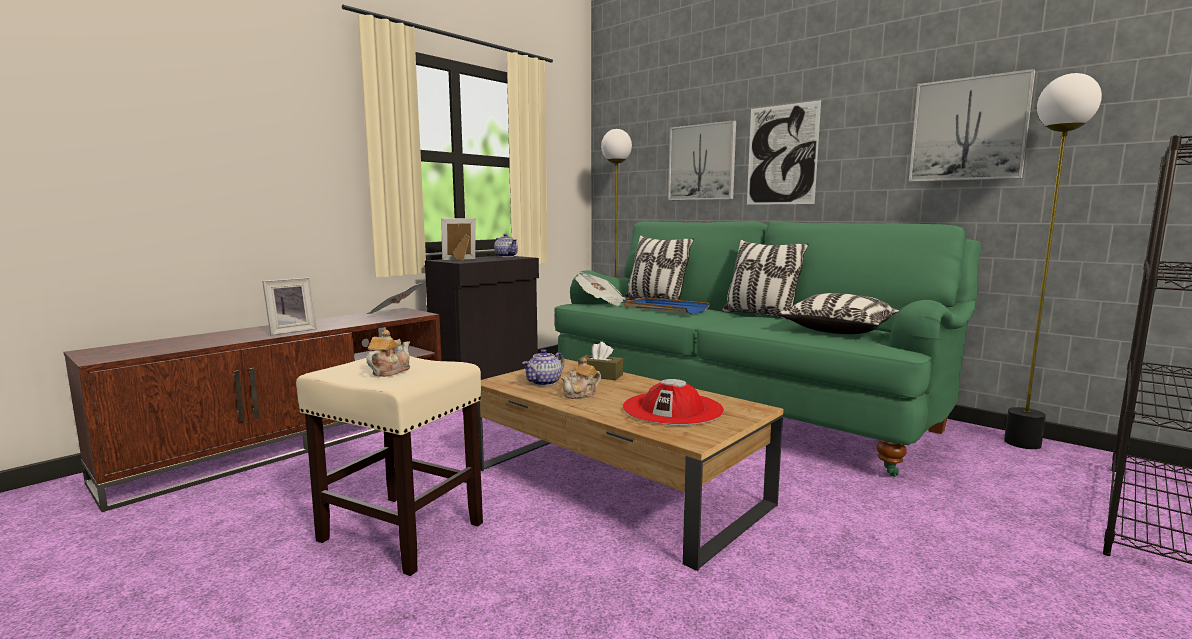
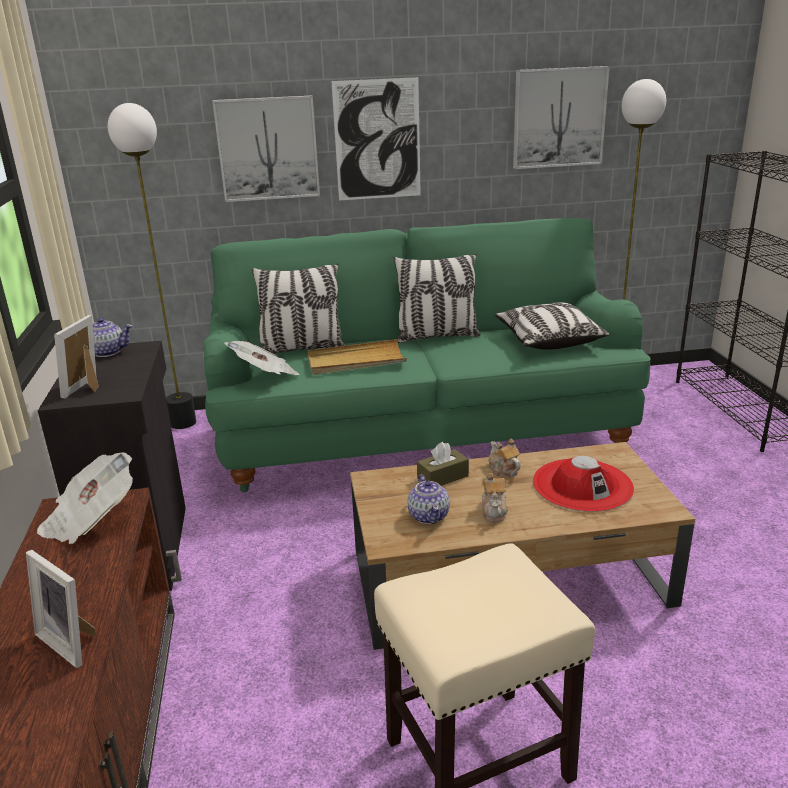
camera: 50 degrees left, 15 degrees up
picture frame [262,277,317,335] -> picture frame turned 135 degrees clockwise [26,550,95,668]
teapot [366,330,410,377] -> teapot moved to [488,439,521,478]
blue tray [623,297,710,314] -> beige tray [308,339,407,375]

